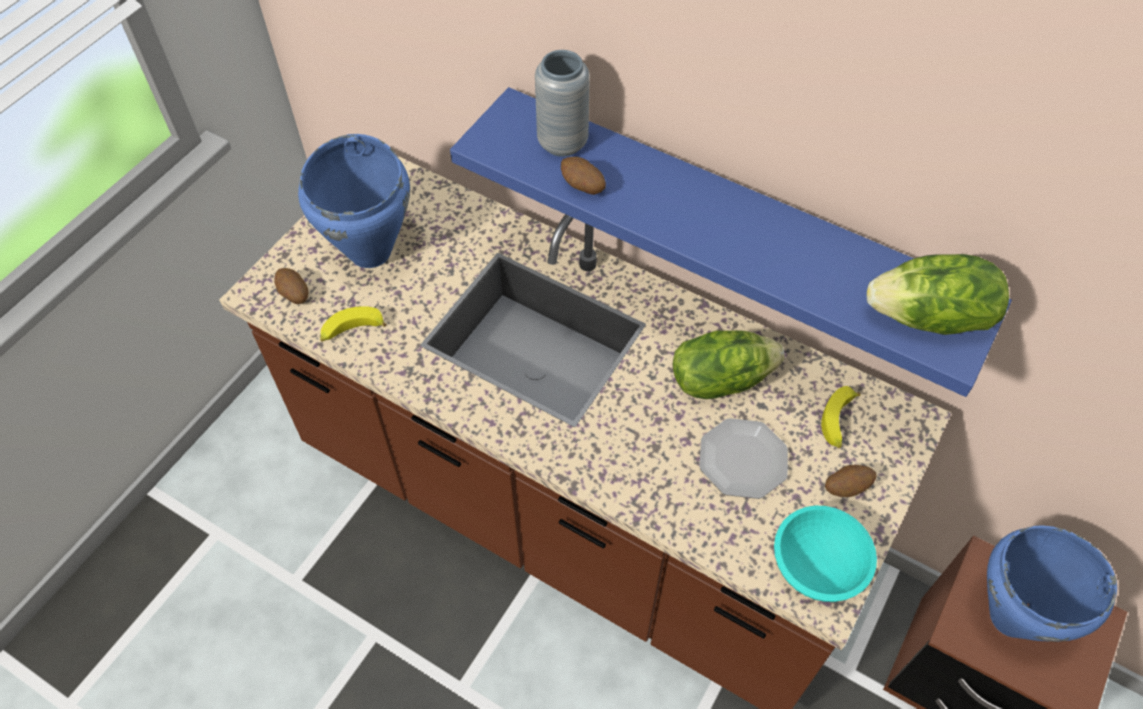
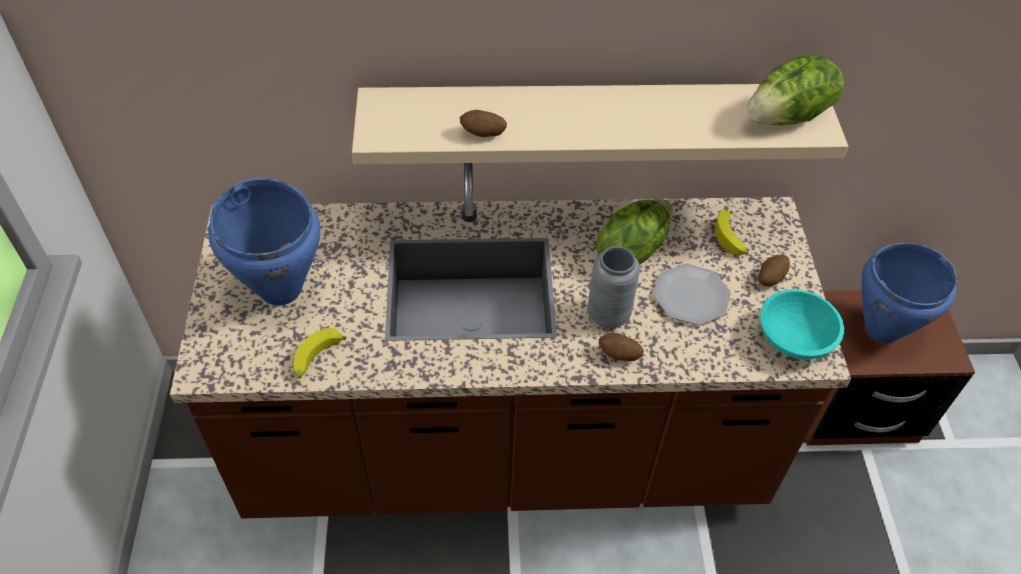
camera: 35 degrees left, 5 degrees down
potato [274,268,308,304] -> potato moved to [599,333,644,361]
blue shelf [450,87,1012,397] -> beige shelf [352,84,848,164]
grey vase [535,50,590,157] -> grey vase moved to [587,246,640,329]

